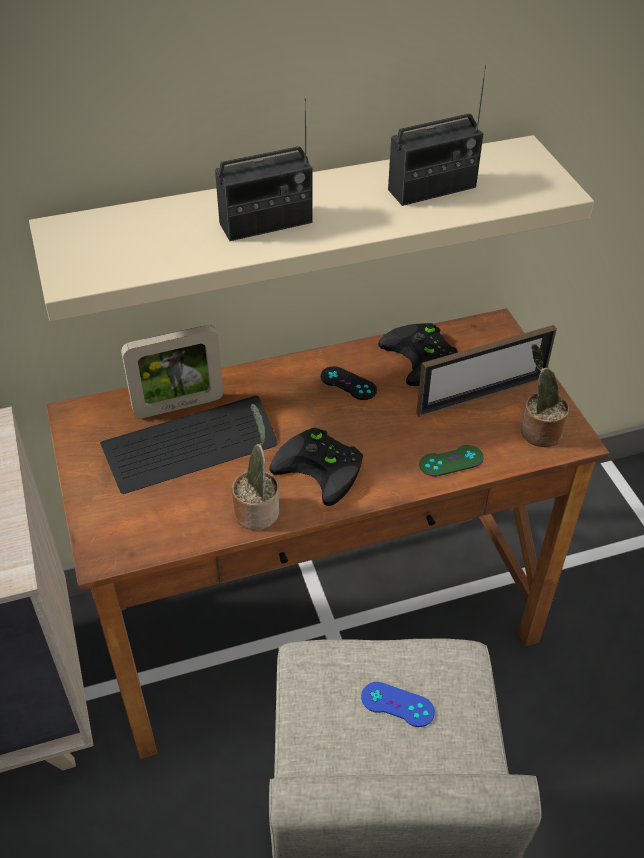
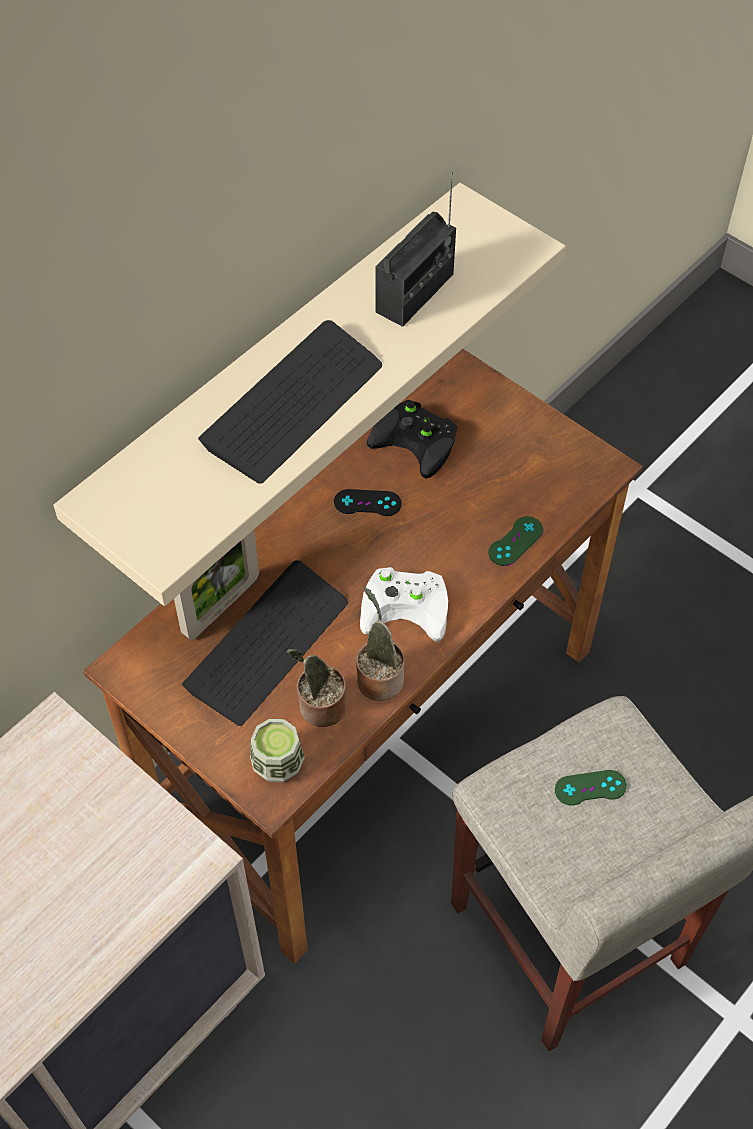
camera: 30 degrees left, 10 degrees up
radio [215,98,313,241] -> keyboard [198,320,382,484]
black game controller [269,428,363,506] -> white game controller [360,567,448,642]
blue game controller [361,682,435,727] -> green game controller [555,770,627,806]
picture frame [416,325,557,417] -> none
potted plant [521,344,569,447] -> potted plant moved to [287,649,346,727]
none -> cup [250,719,305,782]

